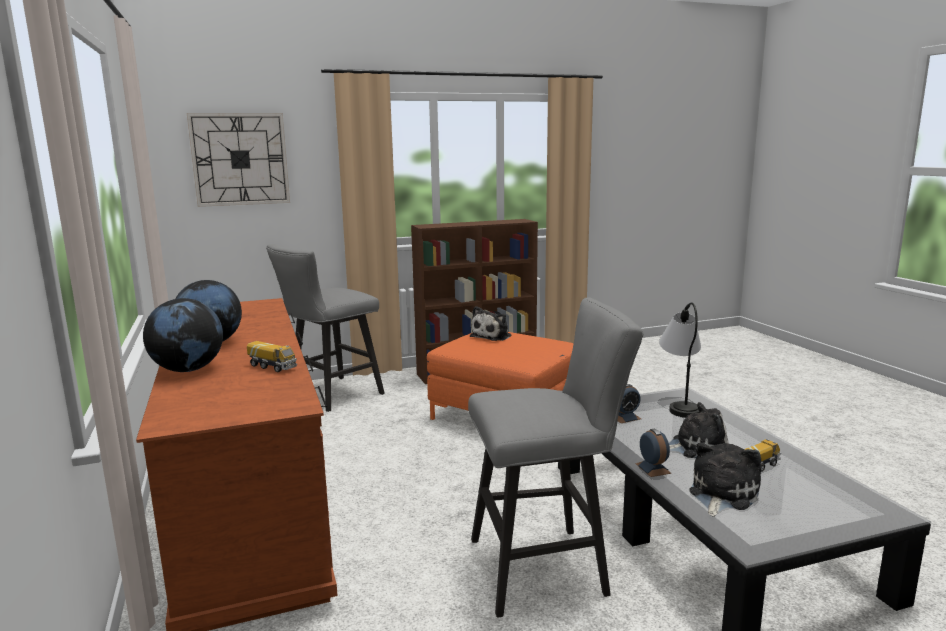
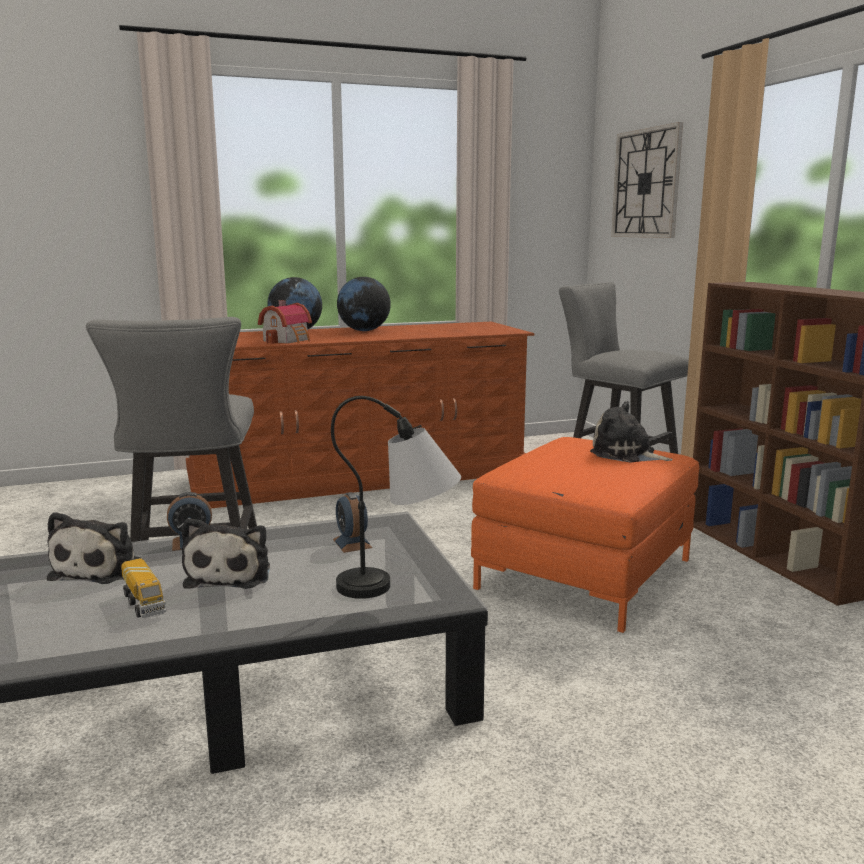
camera: 90 degrees right, 0 degrees up
toy truck [247,341,297,372] -> toy house [258,300,312,344]
plush toy [689,443,761,517] -> plush toy turned 60 degrees clockwise [47,512,142,584]

